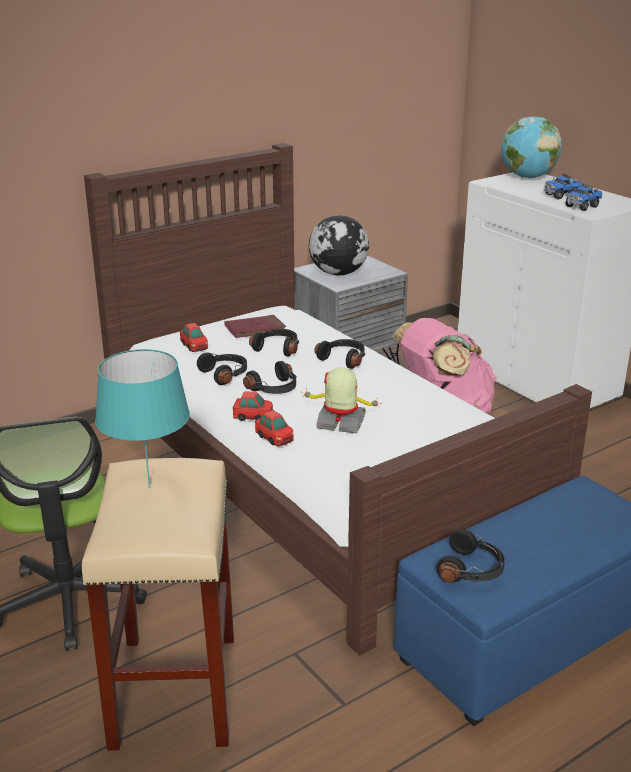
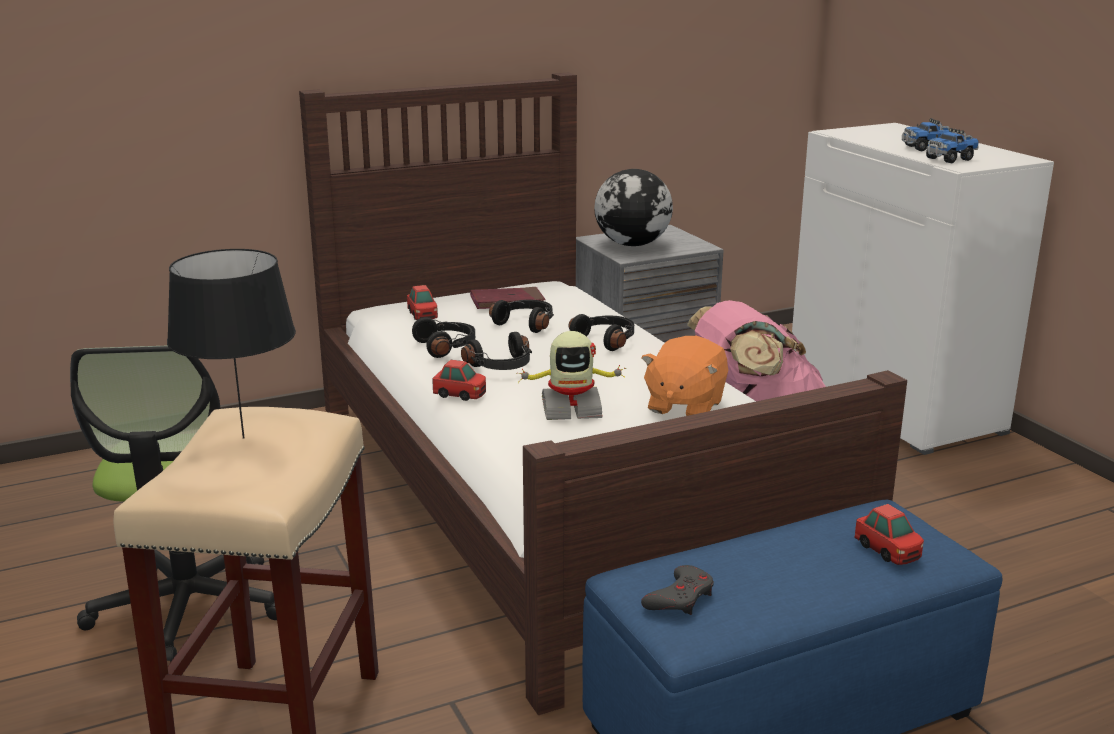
camera: 10 degrees right, 5 degrees down
turquoise table lamp [95,349,190,489] -> black table lamp [167,249,296,439]
toy car [255,410,293,446] -> toy car moved to [855,504,924,565]
toy robot [301,367,381,434] -> toy robot turned 150 degrees clockwise [516,331,626,420]
black headphones [437,529,505,582] -> grey game controller [641,565,714,615]
globe [501,116,562,178] -> none
none -> orange plush toy [641,336,728,416]

